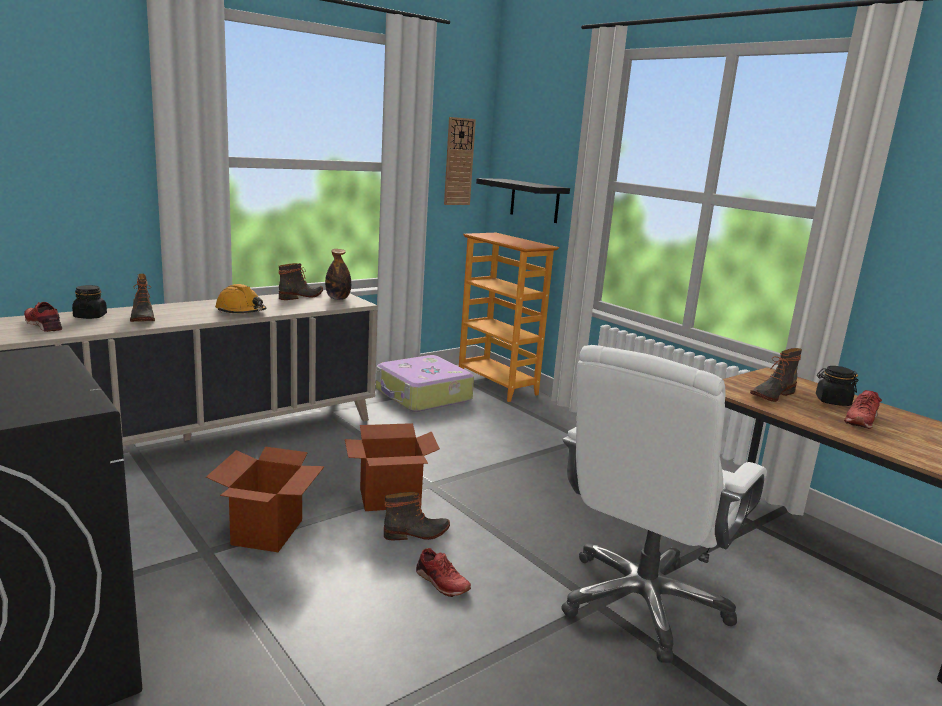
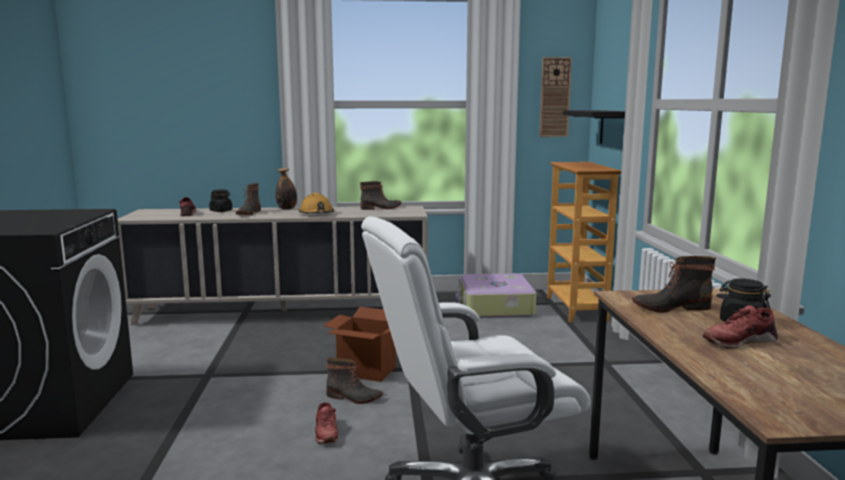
camera: 35 degrees right, 5 degrees down
cardboard box [206,447,324,552] -> none
bottle [325,249,351,300] -> bottle moved to [276,168,297,210]

